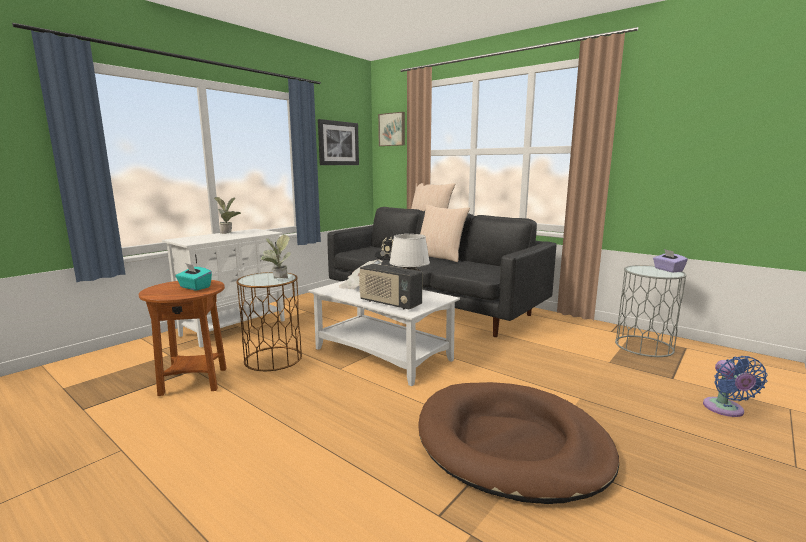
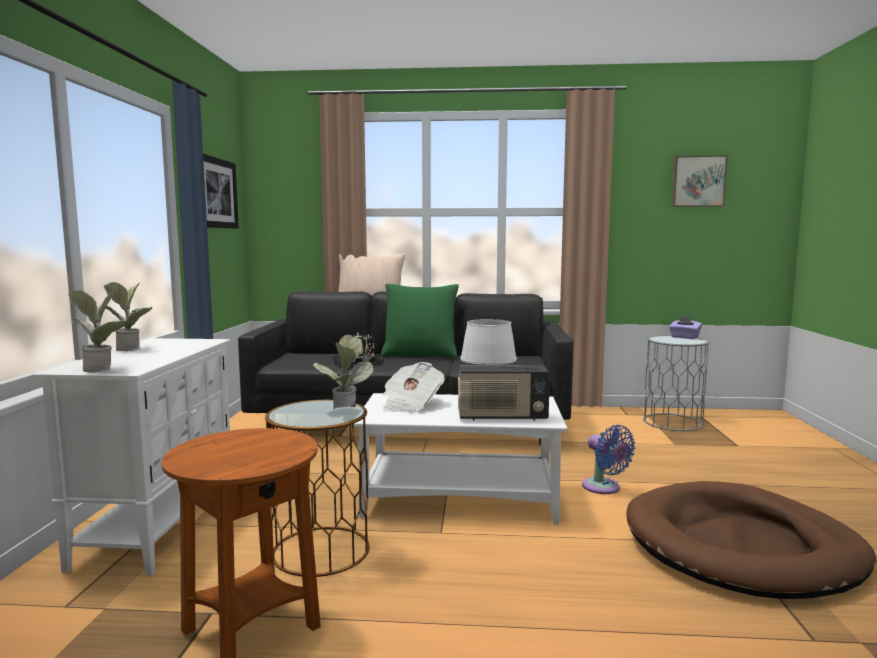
camera: 35 degrees left, 5 degrees down
turquoise tissue box [176,264,212,291] -> none
picture [378,112,405,146] -> picture moved to [672,156,728,207]
beige pillow [420,205,470,262] -> green pillow [381,284,459,358]
blue fan [703,356,768,417] -> blue fan moved to [582,425,635,494]
none -> potted plant [67,290,129,373]

